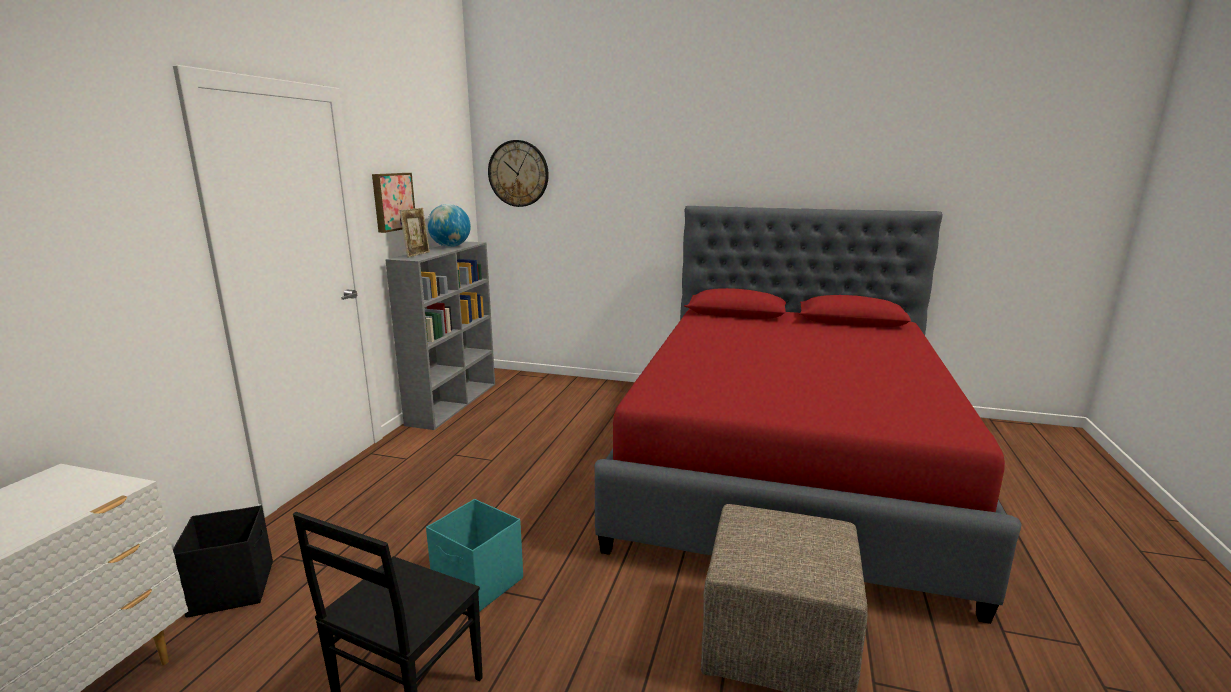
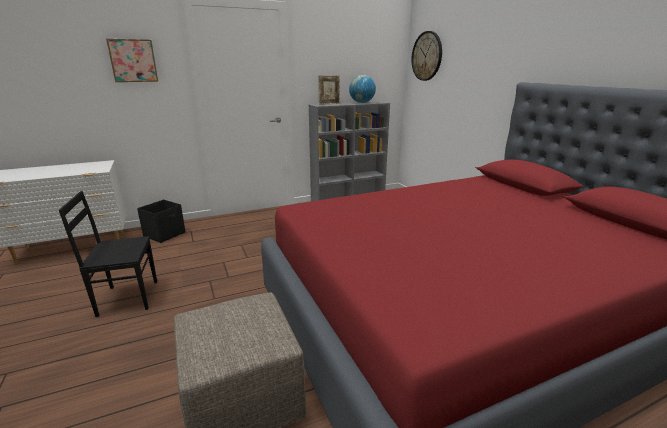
camera: 50 degrees right, 5 degrees up
picture [372,173,415,233] -> picture moved to [106,39,158,82]
turquoise storage box [426,499,523,612] -> none

